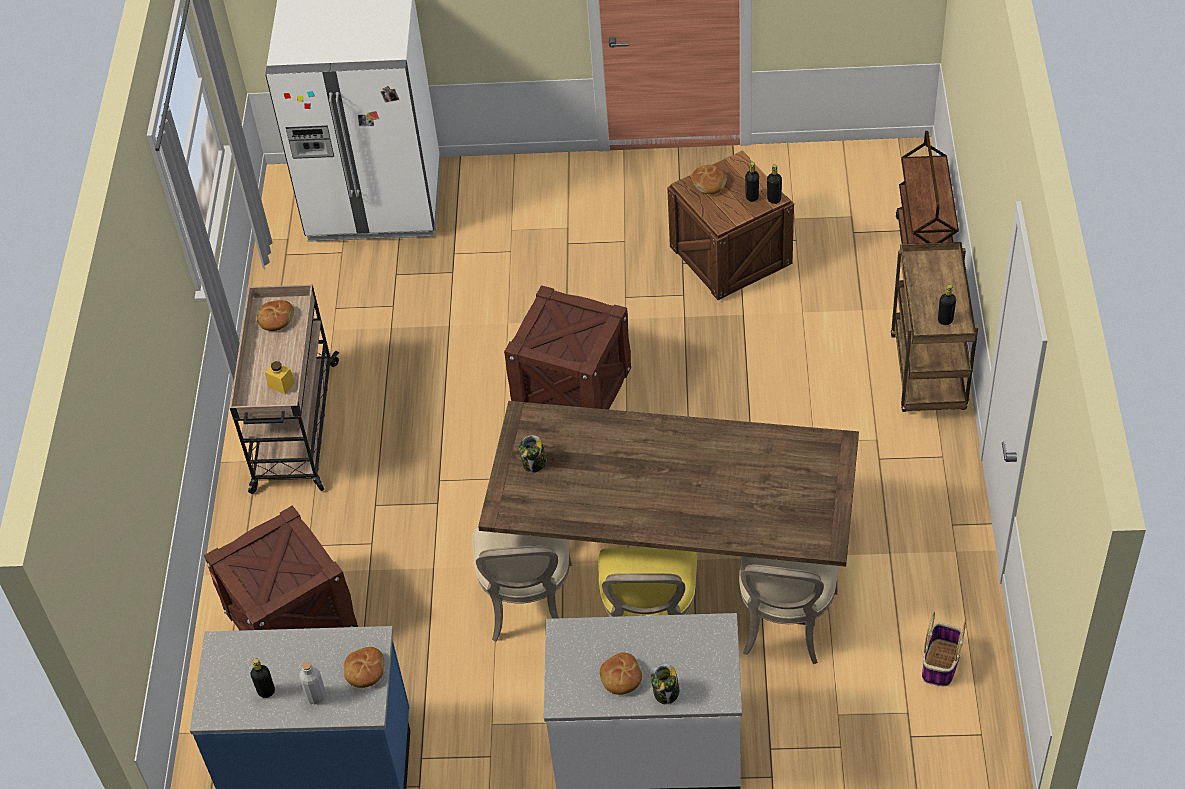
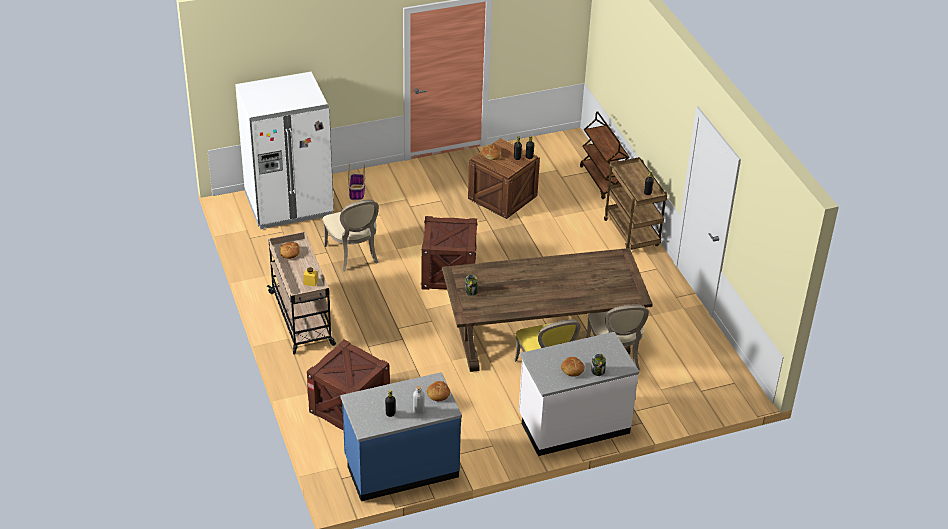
camera: 25 degrees left, 10 degrees down
beige chair [472,528,572,641] -> beige chair moved to [323,199,379,271]
basket [922,612,966,686] -> basket moved to [348,163,365,200]

